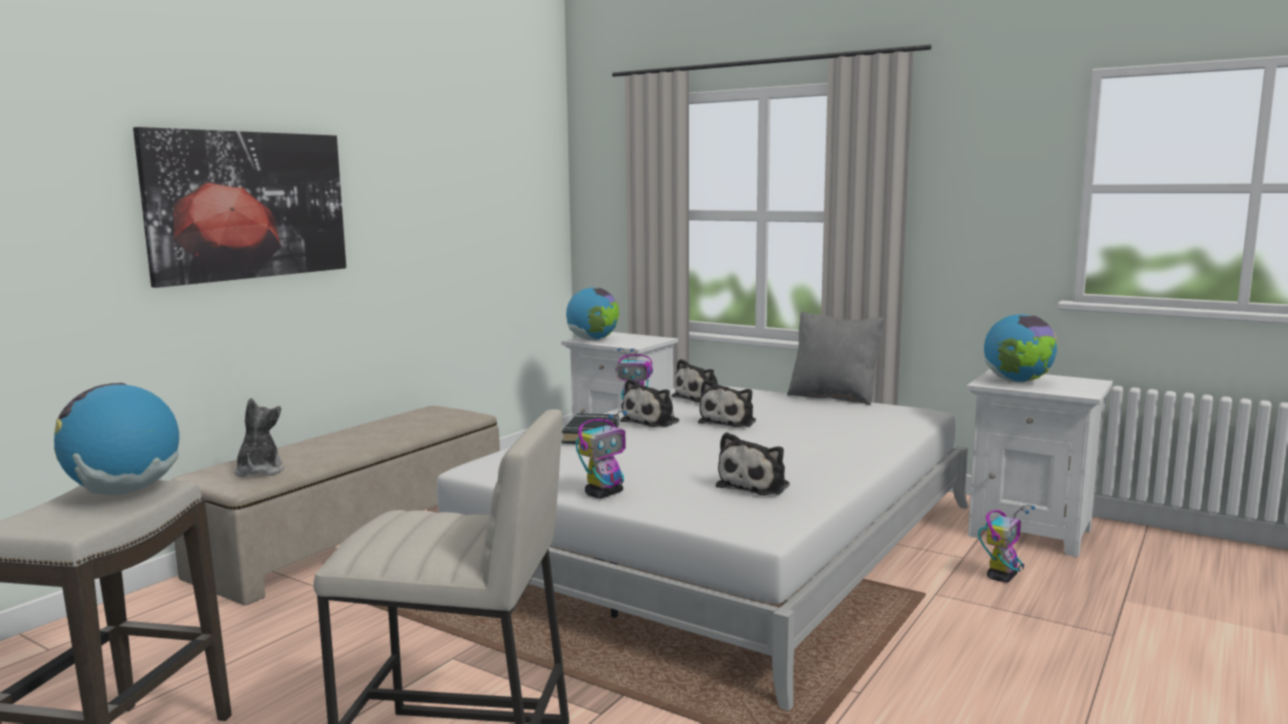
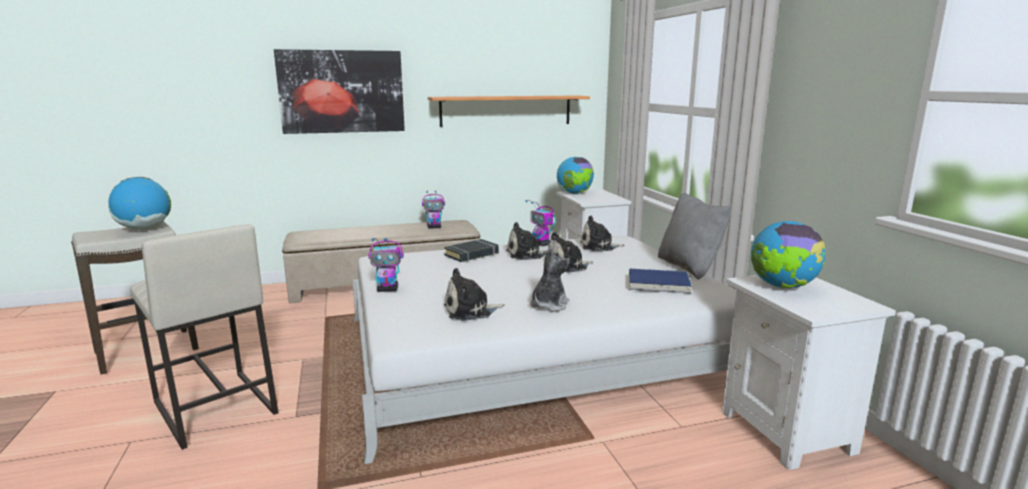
camera: 40 degrees right, 5 degrees up
plush toy [234,398,284,477] -> plush toy moved to [530,247,570,312]
toy robot [978,505,1035,582] -> toy robot moved to [422,191,445,229]
none -> shelf [428,96,590,127]
none -> blue book [629,268,692,294]

